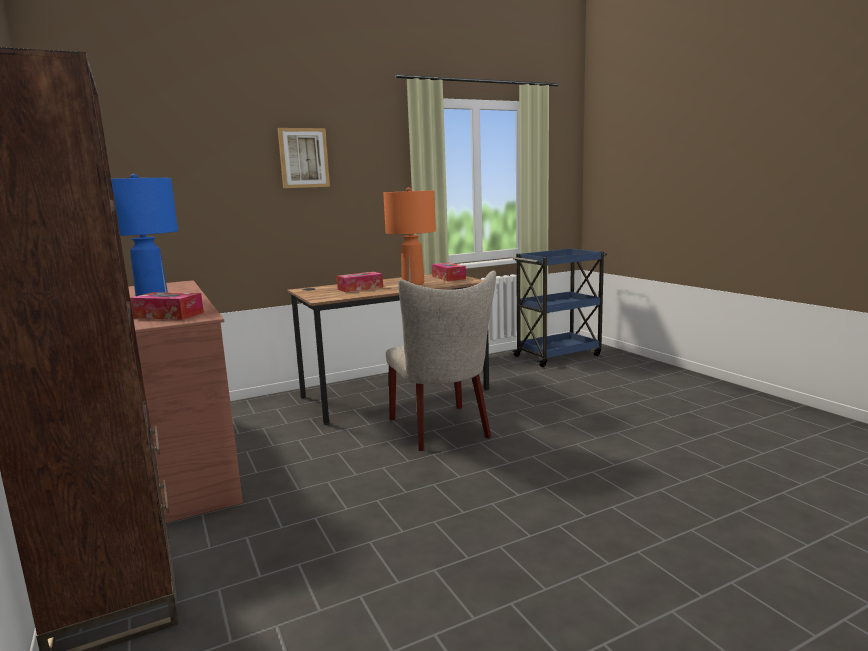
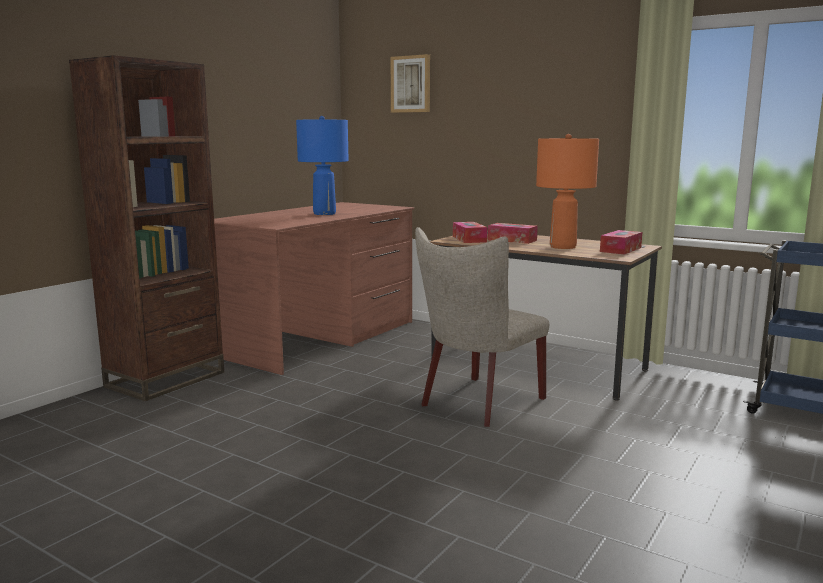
camera: 60 degrees right, 0 degrees up
tissue box [130,292,204,320] -> tissue box moved to [453,222,487,243]
picture [278,128,330,188] -> picture moved to [391,54,430,113]

